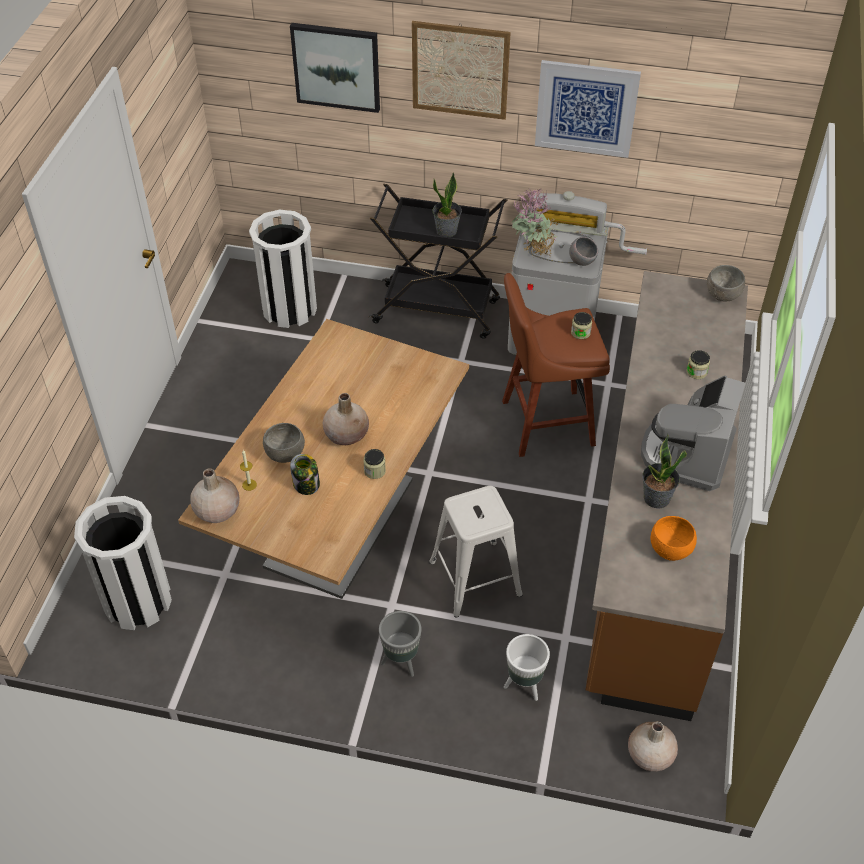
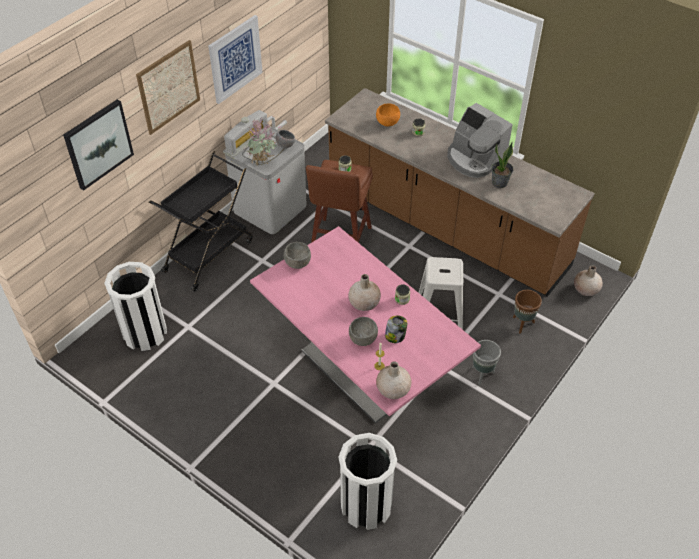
camera: 65 degrees left, 0 degrees up
brown dining table [178,319,469,599] -> pink dining table [250,226,481,423]
potted plant [433,172,462,237] -> none
white planter [504,634,550,701] -> brown planter [513,290,542,334]
orange bowl [650,516,697,561] -> orange bowl moved to [376,104,400,126]
grey bowl [707,265,745,301] -> grey bowl moved to [284,242,311,269]

